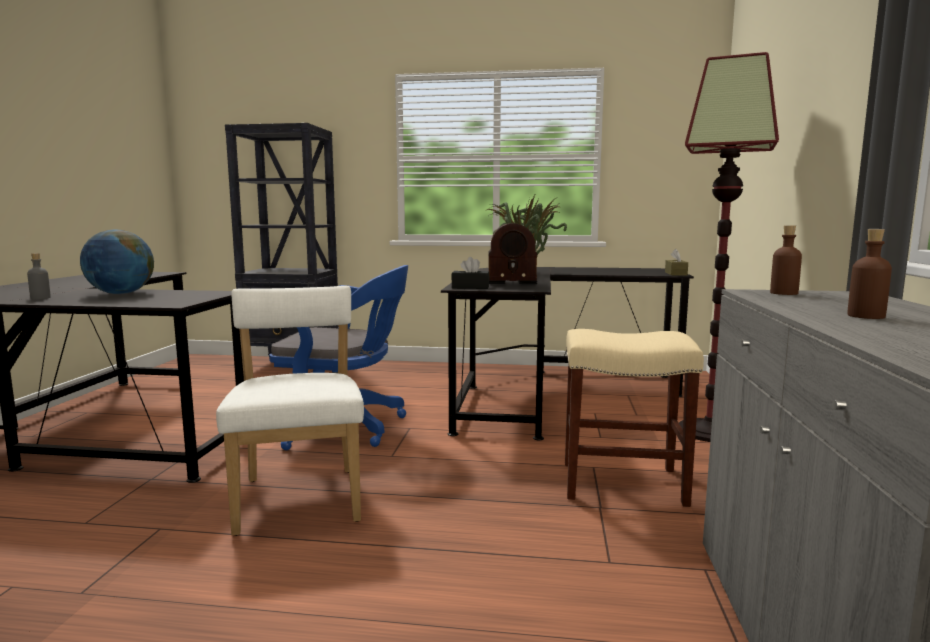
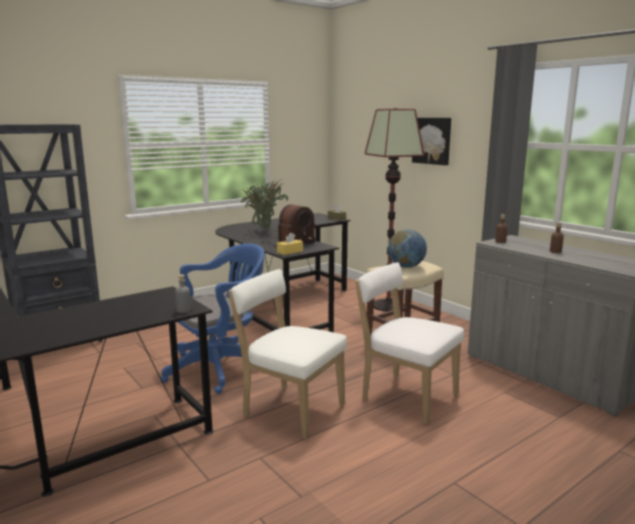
camera: 45 degrees left, 5 degrees up
grey bottle [27,253,51,299] -> grey bottle moved to [175,274,191,313]
globe [80,229,154,294] -> globe moved to [388,229,427,268]
black tissue box [451,257,490,289] -> yellow tissue box [277,232,303,255]
none -> white chair [355,262,464,425]
none -> picture [412,118,451,165]

